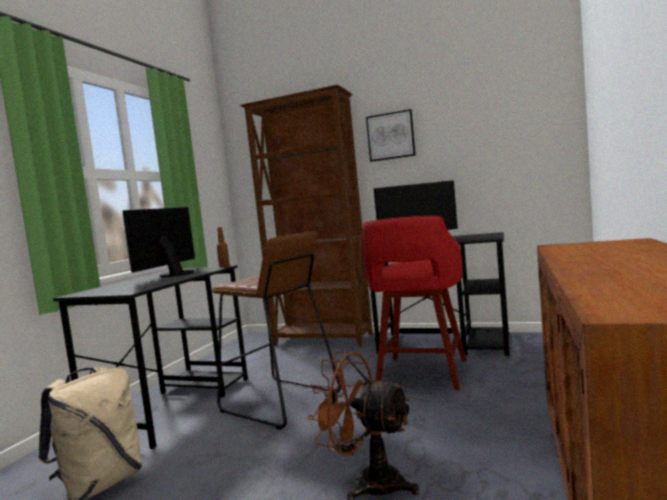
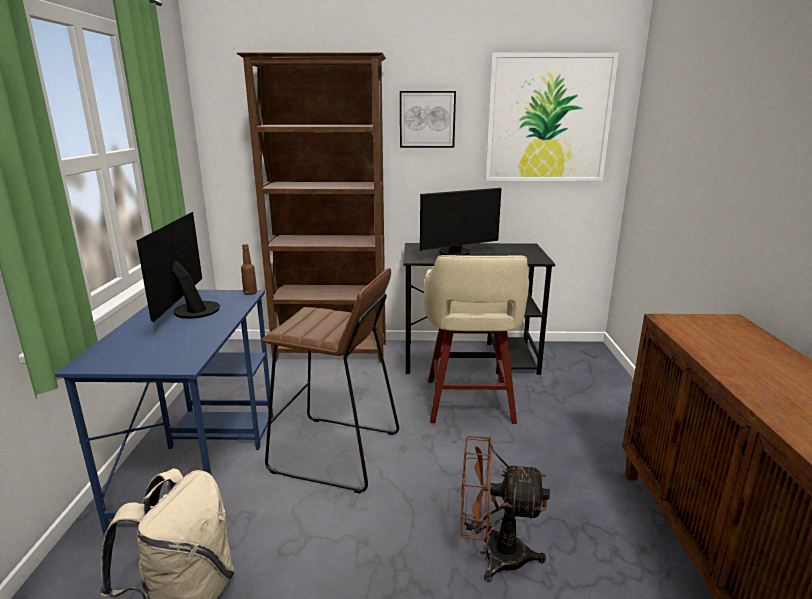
camera: 20 degrees left, 15 degrees up
black desk [53,265,248,449] -> blue desk [55,290,273,536]
red stool [363,216,466,390] -> beige stool [424,255,529,424]
none -> picture [485,53,619,181]

